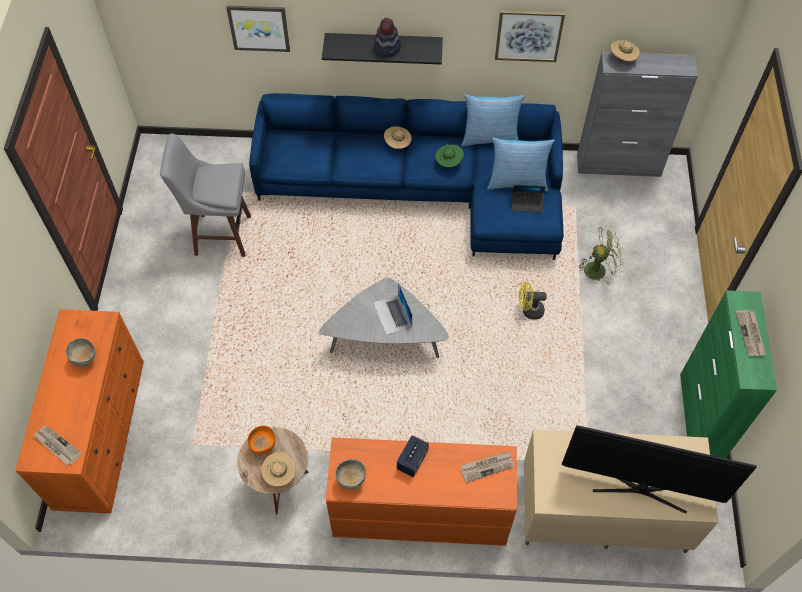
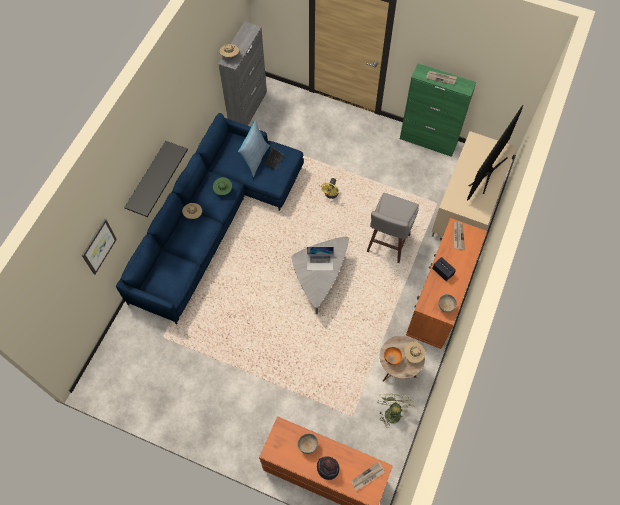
camera: 70 degrees left, 5 degrees up
grey stool [160,133,251,257] -> grey stool moved to [367,193,419,263]
hat [374,18,401,57] -> hat moved to [317,456,339,480]
pillow [461,94,525,146] -> none
picture [495,10,565,62] -> none
green fan [578,226,624,285] -> green fan moved to [377,394,415,427]

